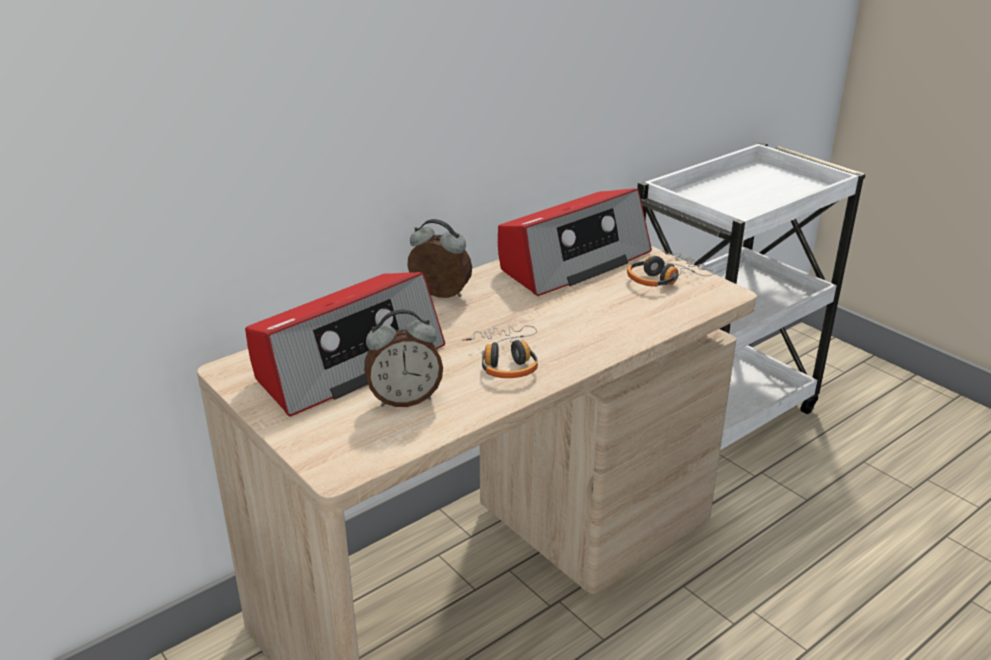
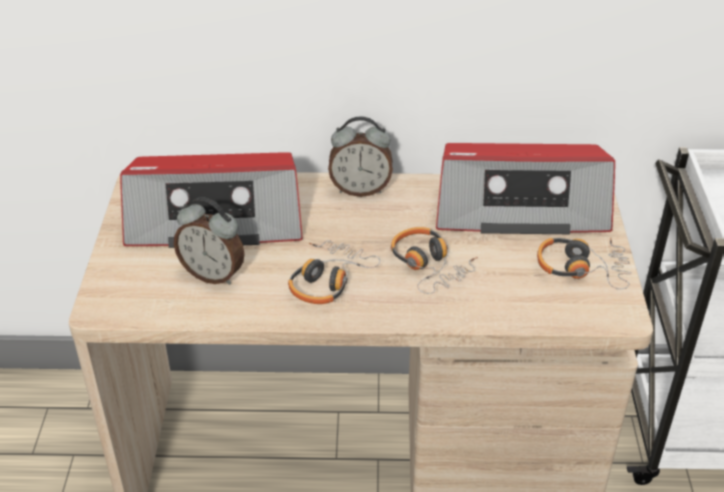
camera: 40 degrees right, 10 degrees up
alarm clock [407,219,472,298] -> alarm clock turned 120 degrees clockwise [328,116,393,197]
none -> headphones [391,227,478,294]

